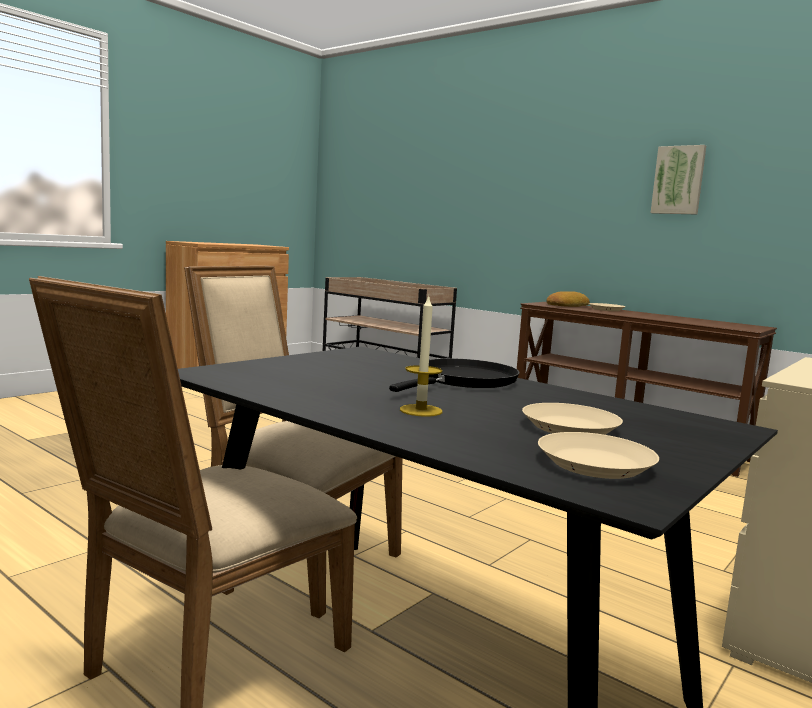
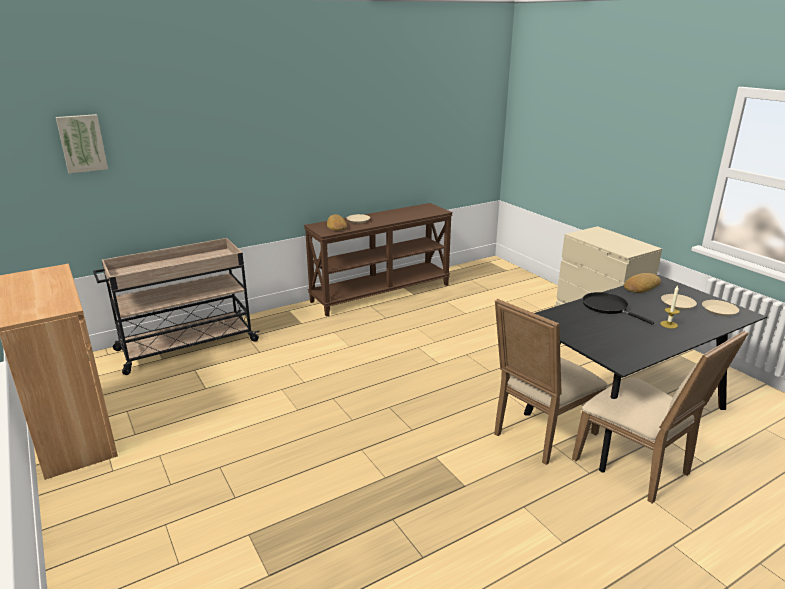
camera: 70 degrees left, 15 degrees up
picture [651,145,706,214] -> picture moved to [56,114,108,174]
none -> bread [624,273,661,293]

